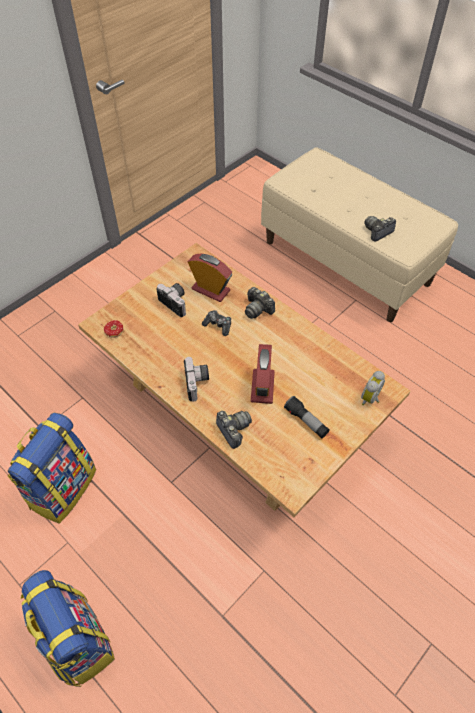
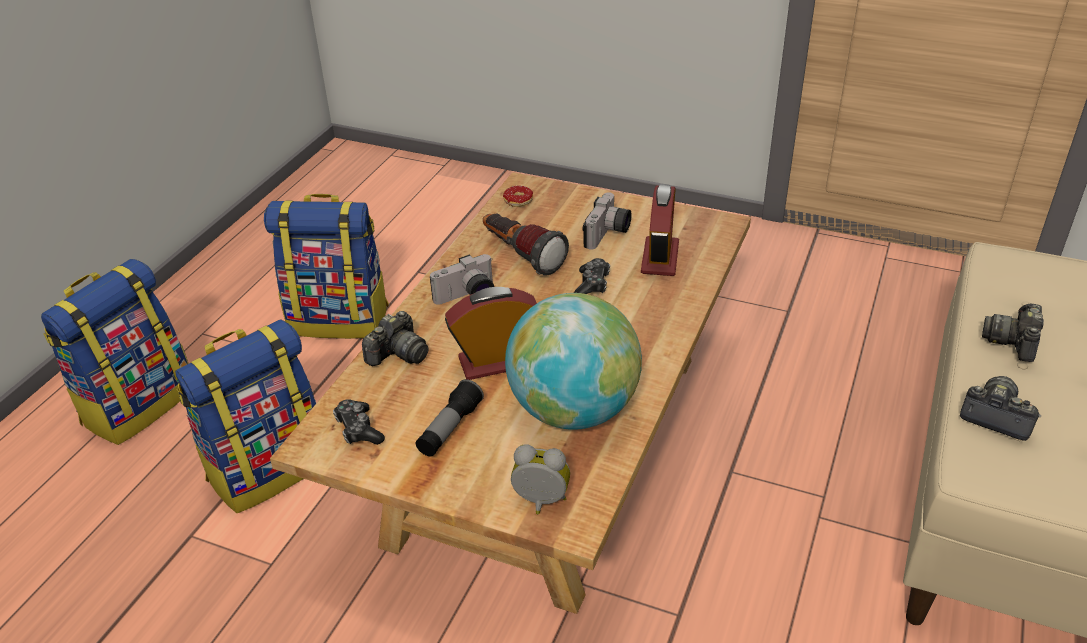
camera: 70 degrees right, 15 degrees down
camera [245,287,275,319] -> camera moved to [982,304,1044,362]
none -> backpack [175,320,316,513]
none -> game controller [333,399,385,445]
none -> flashlight [483,214,569,275]
none -> globe [505,293,642,430]

